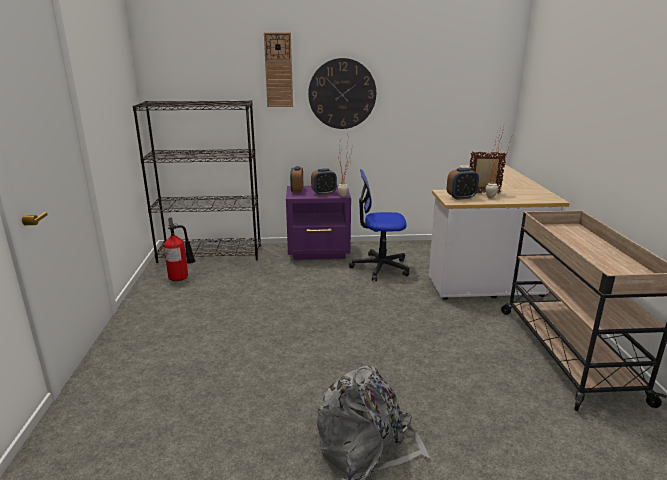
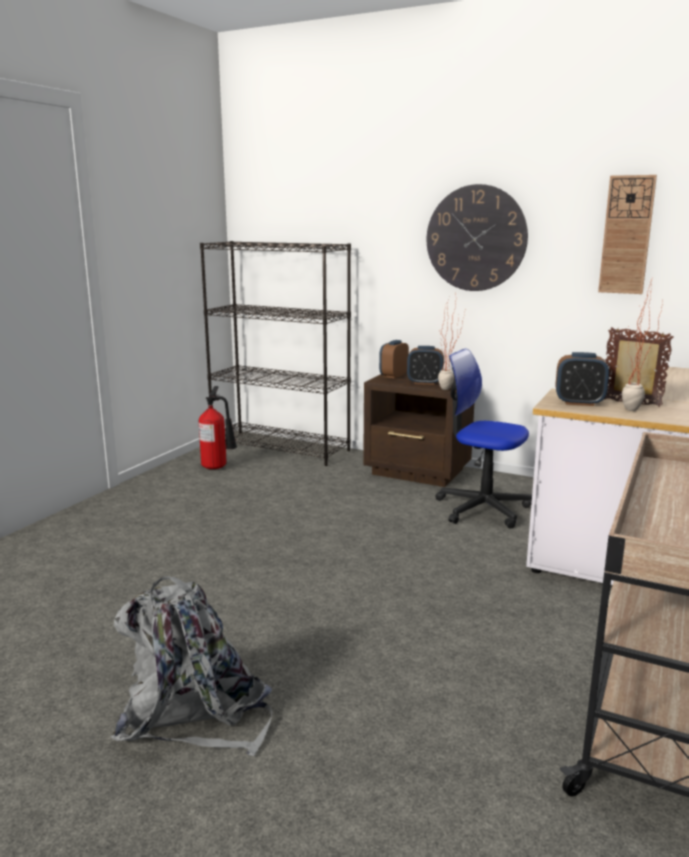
camera: 30 degrees right, 5 degrees down
wall clock [264,33,293,107] -> wall clock moved to [598,175,657,294]
purple nightstand [286,185,351,260] -> brown nightstand [363,371,474,487]

